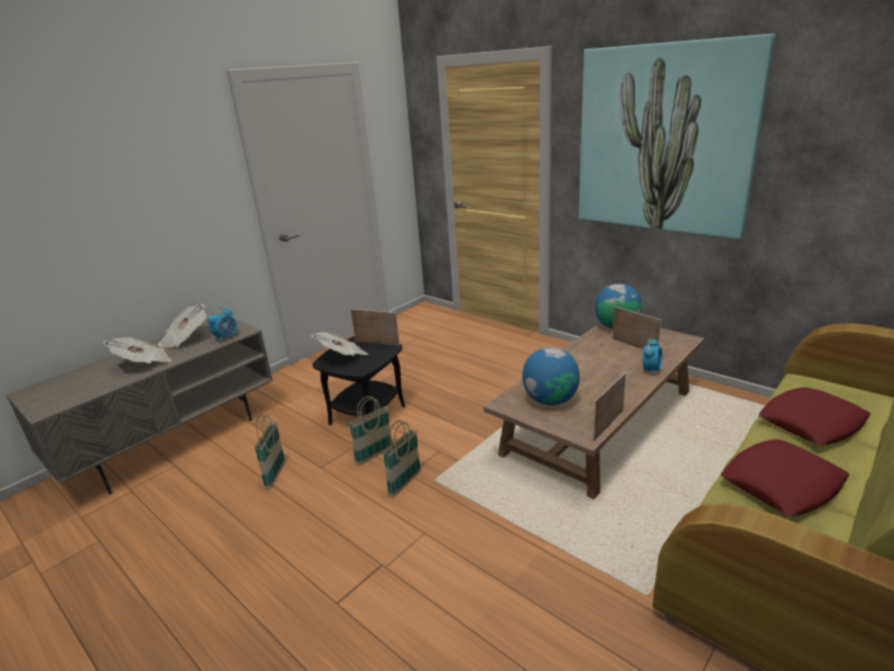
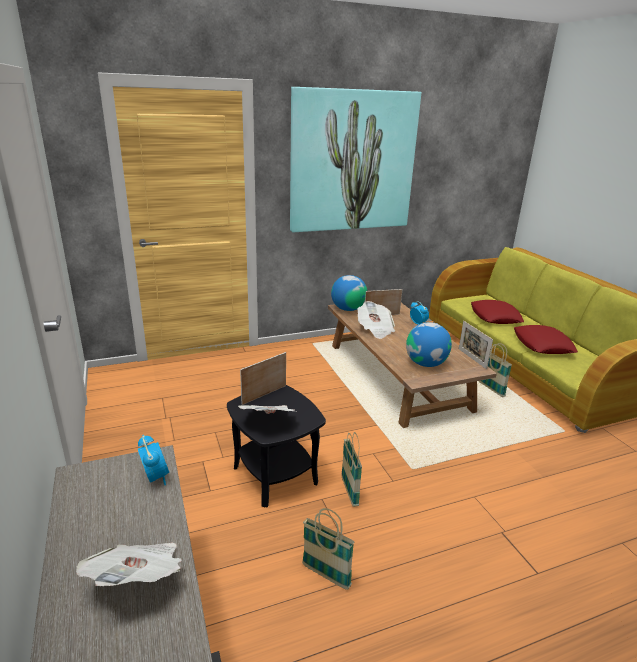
camera: 65 degrees left, 0 degrees up
newspaper [158,304,207,348] -> newspaper moved to [357,301,395,339]
basket [383,420,421,497] -> basket moved to [479,343,512,397]

